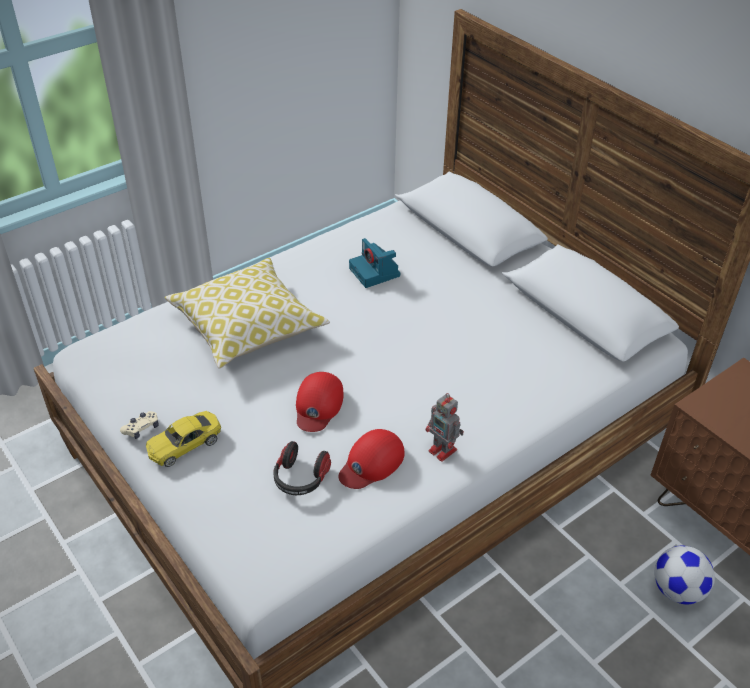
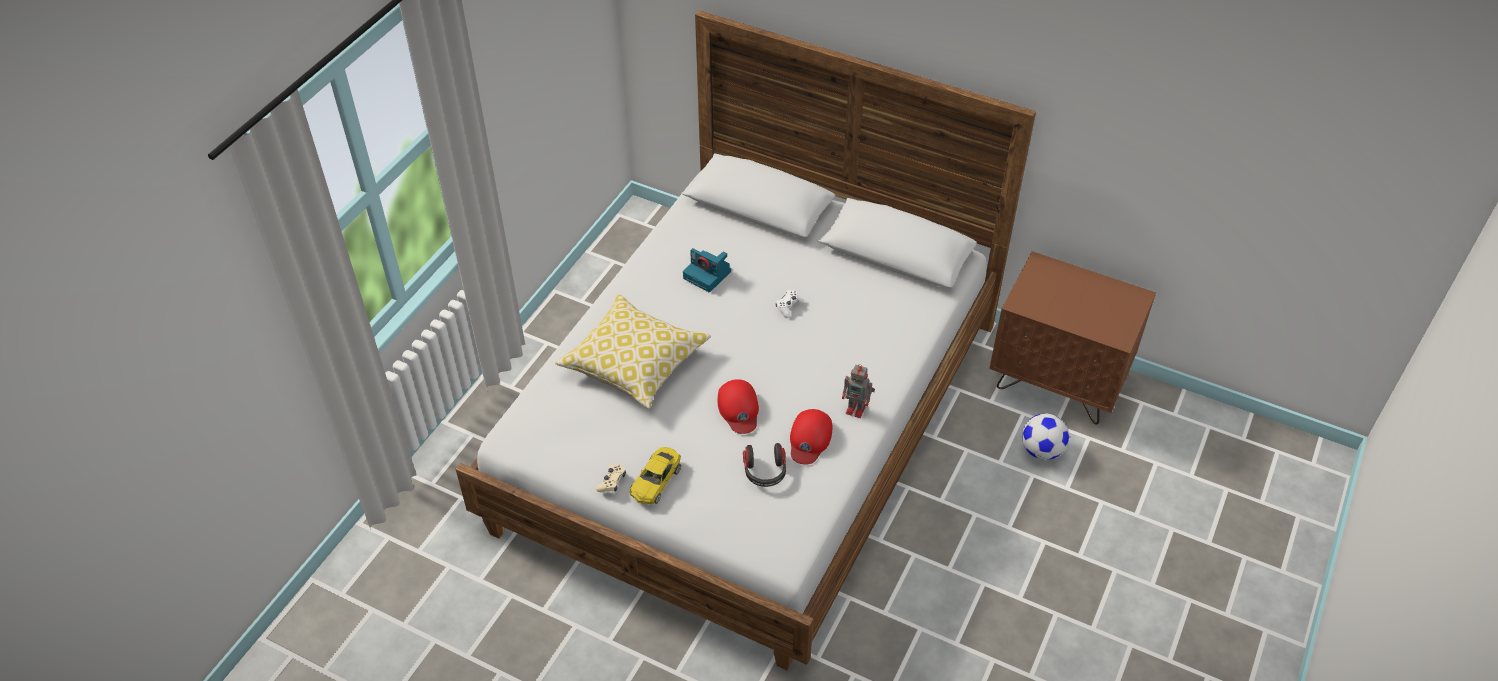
camera: 25 degrees left, 5 degrees up
none -> white game controller [776,290,804,318]

